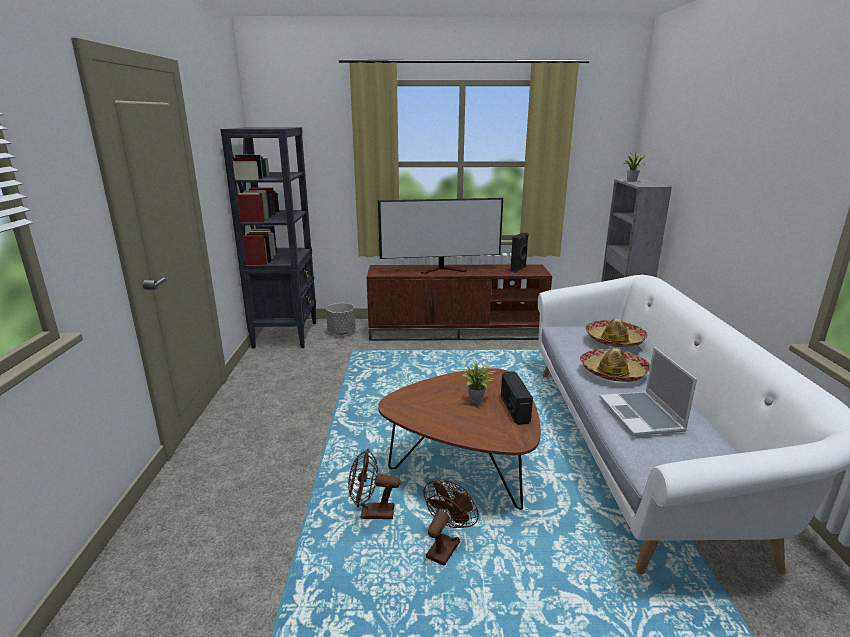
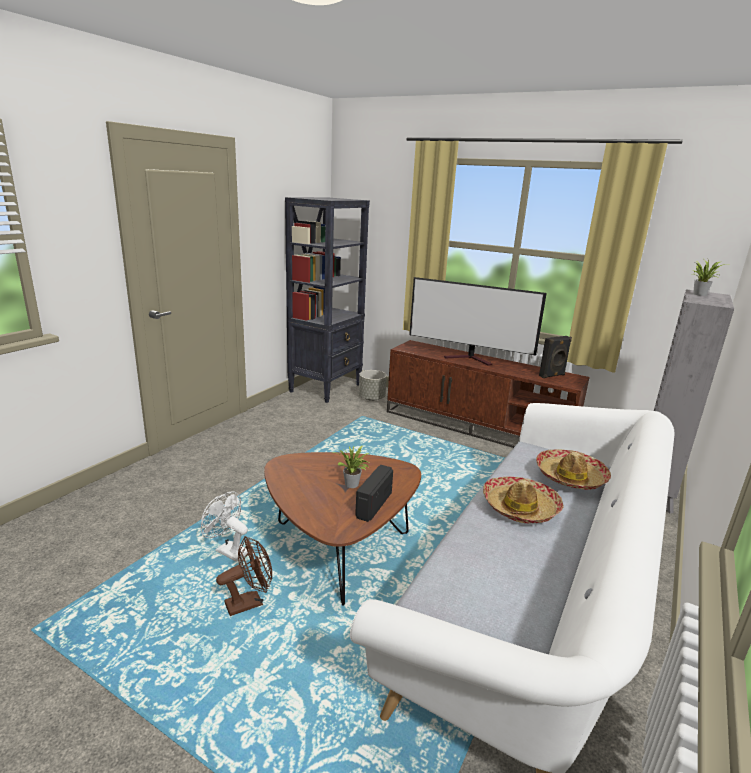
camera: 30 degrees right, 0 degrees up
brown fan [348,449,401,519] -> white fan [201,491,248,562]
laptop [600,347,697,436] -> none

